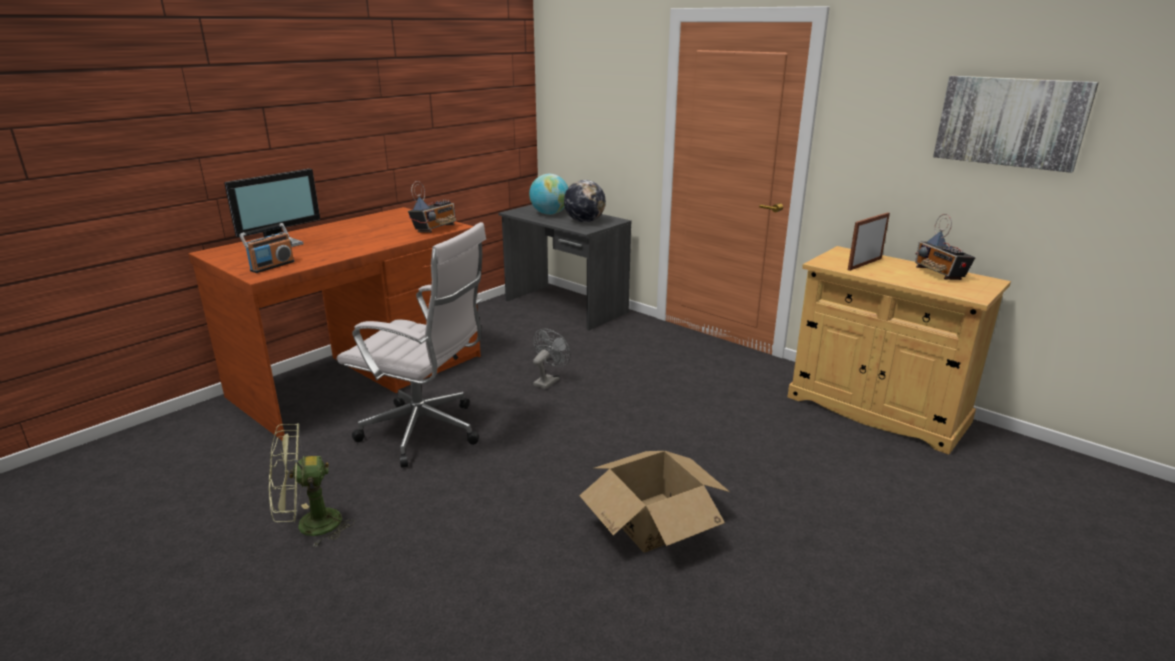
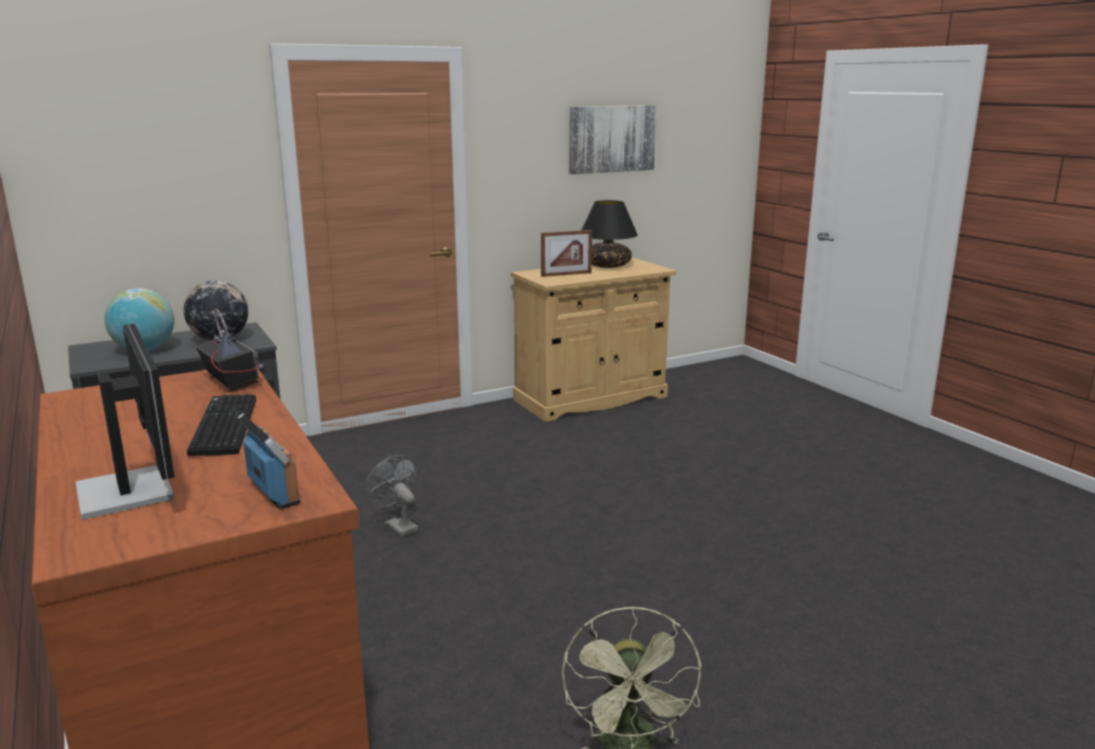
camera: 70 degrees left, 5 degrees down
white office chair [337,222,486,468] -> none
cardboard box [579,451,730,553] -> none
picture frame [848,212,890,271] -> picture frame turned 90 degrees counterclockwise [541,230,592,277]
radio [915,214,976,280] -> black table lamp [582,200,638,268]
none -> keyboard [187,394,256,456]

